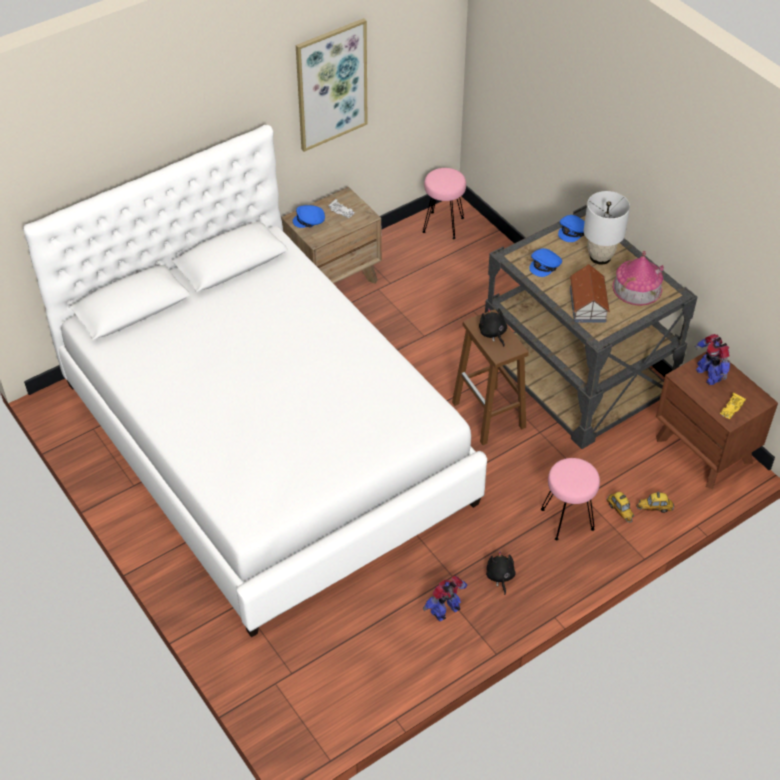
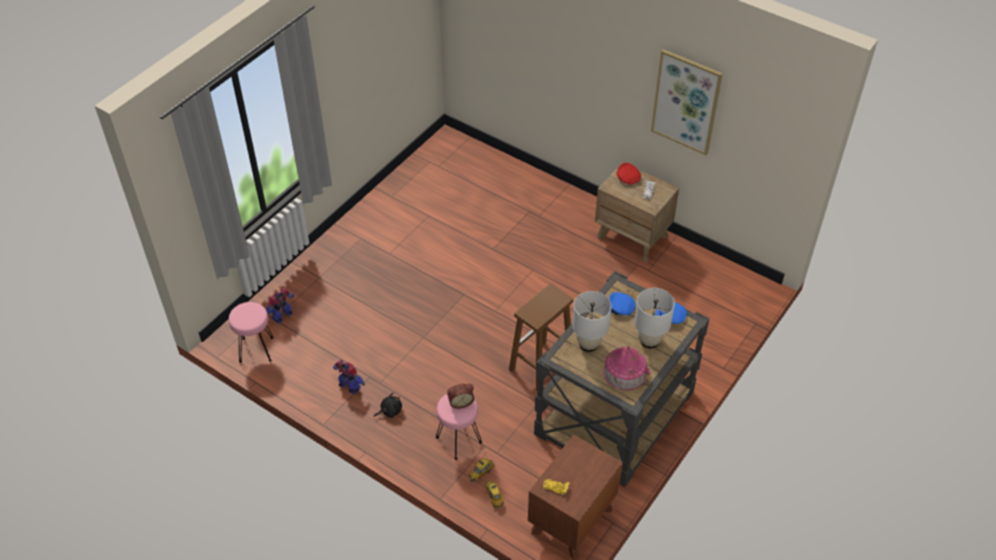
camera: 70 degrees right, 0 degrees up
white bed [23,125,487,637] -> none
blue cap [293,205,325,228] -> red cap [616,163,641,185]
pink stool [423,168,466,239] -> pink stool moved to [229,302,274,363]
black plush toy [479,308,507,347] -> none
toy house [570,264,610,322] -> white table lamp [572,291,611,352]
toy robot [695,334,730,385] -> toy robot moved to [266,289,294,324]
none -> alarm clock [447,384,474,409]

